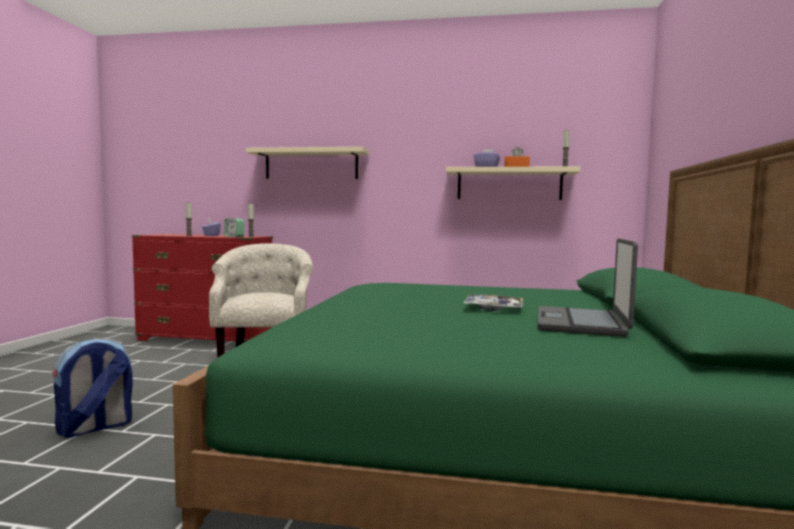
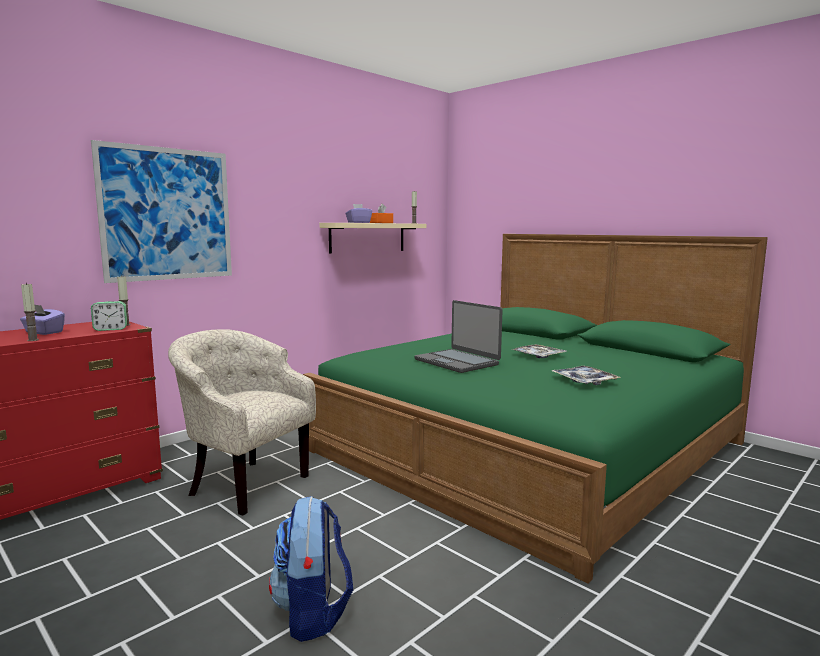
camera: 55 degrees left, 5 degrees up
beige shelf [246,147,369,179] -> picture [91,140,232,283]
laptop [538,238,638,337] -> laptop moved to [414,300,503,373]
none -> tray [552,366,621,385]

